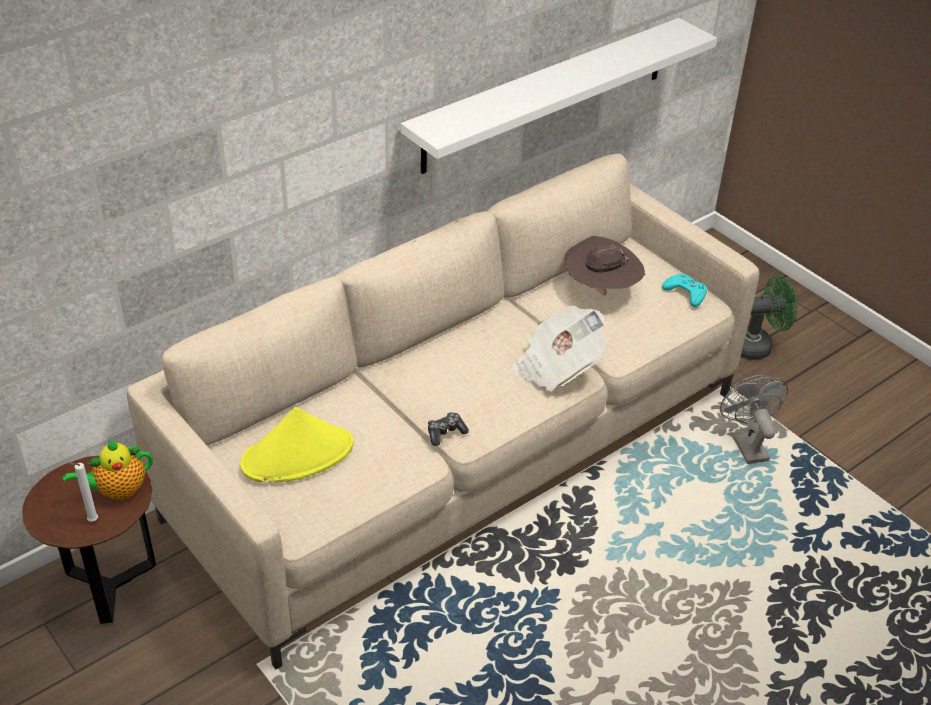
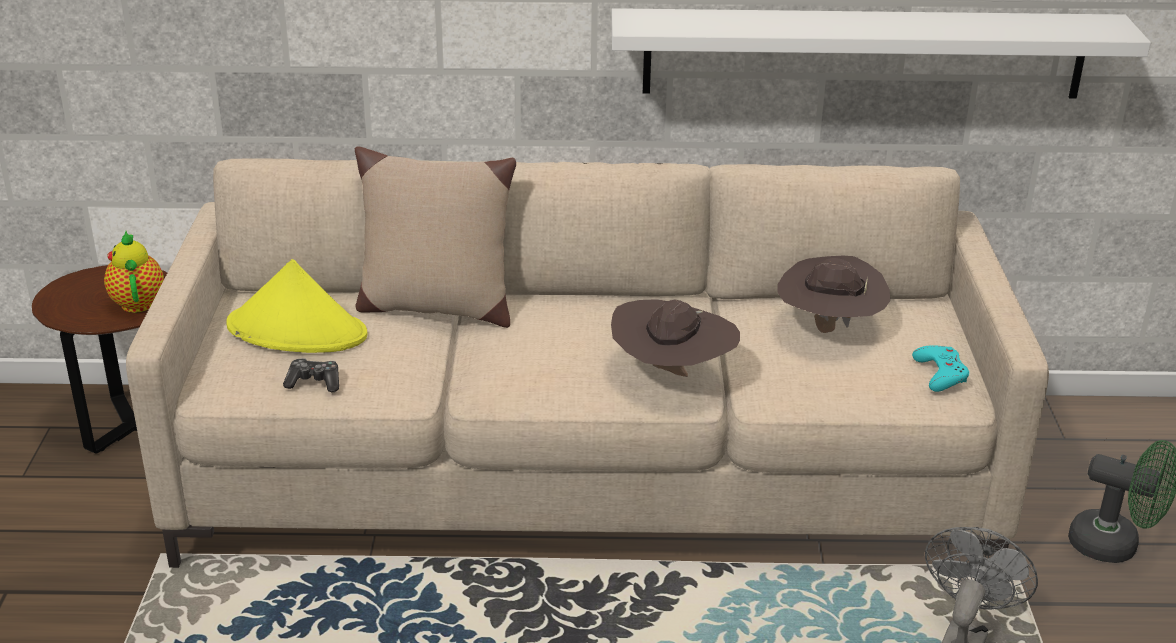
camera: 40 degrees right, 10 degrees down
teapot [63,440,153,500] -> teapot turned 60 degrees clockwise [104,231,164,313]
white candle [69,463,98,522] -> none
game controller [428,412,469,446] -> game controller moved to [283,358,339,392]
newspaper [512,305,608,392] -> brown hat [611,299,740,377]
none -> beige pillow [355,146,516,328]

